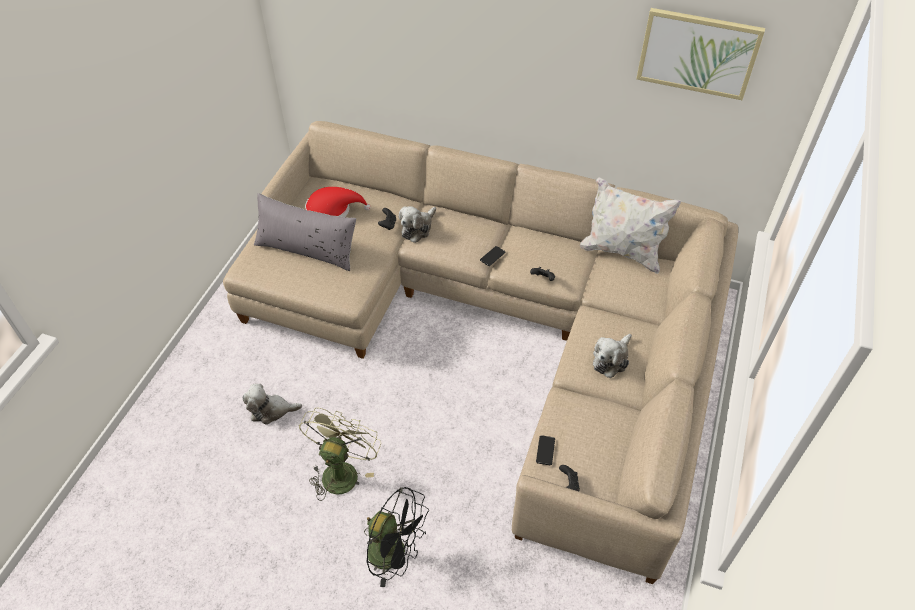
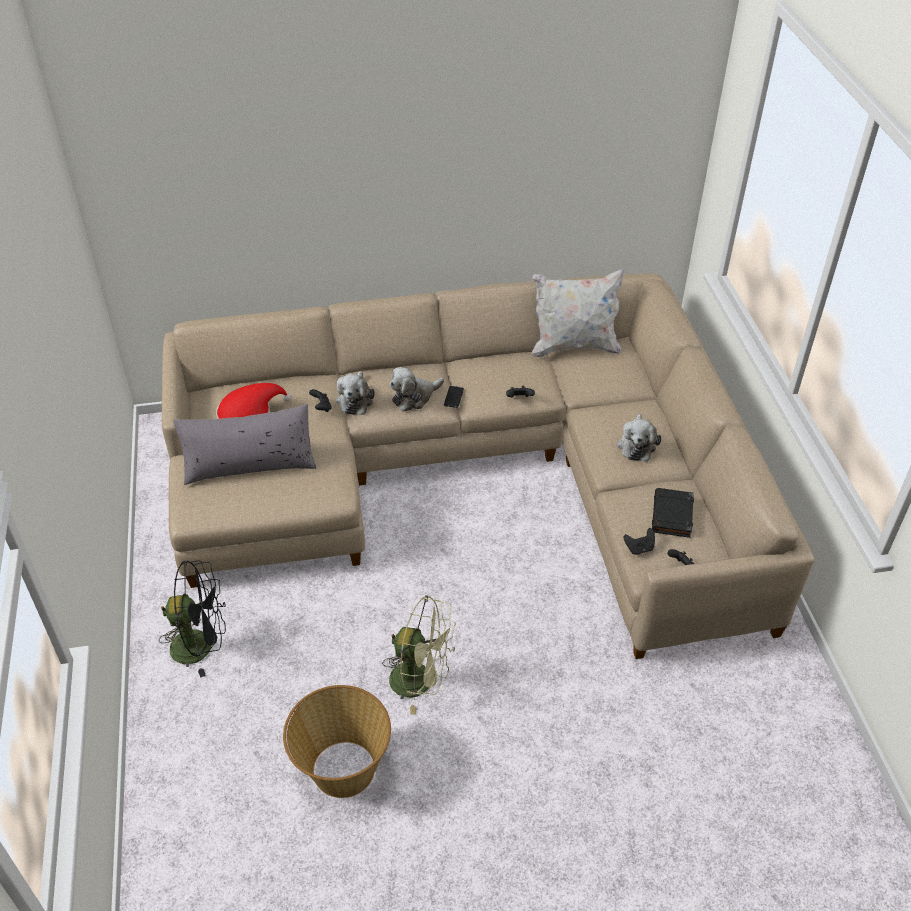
camera: 30 degrees left, 5 degrees down
plush toy [242,384,302,425] -> plush toy moved to [390,367,444,412]
green fan [299,407,381,501] -> green fan turned 120 degrees clockwise [382,596,456,715]
black fan [364,487,429,587] -> black fan moved to [159,560,226,678]
phone [536,435,555,465] -> black game controller [624,528,655,555]
picture [636,8,765,100] -> none
none -> basket [283,685,391,798]
none -> black book [652,488,694,538]

